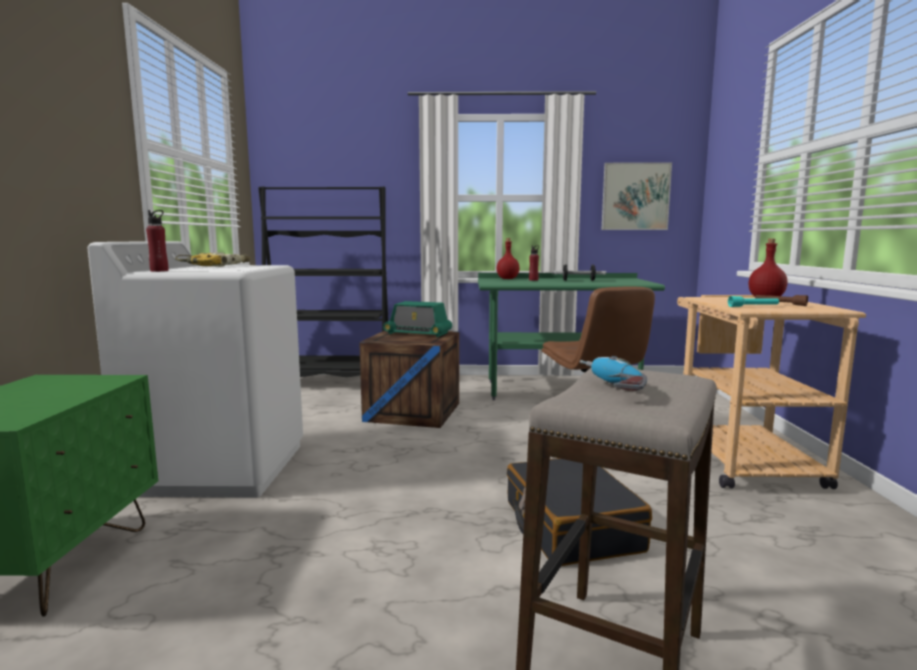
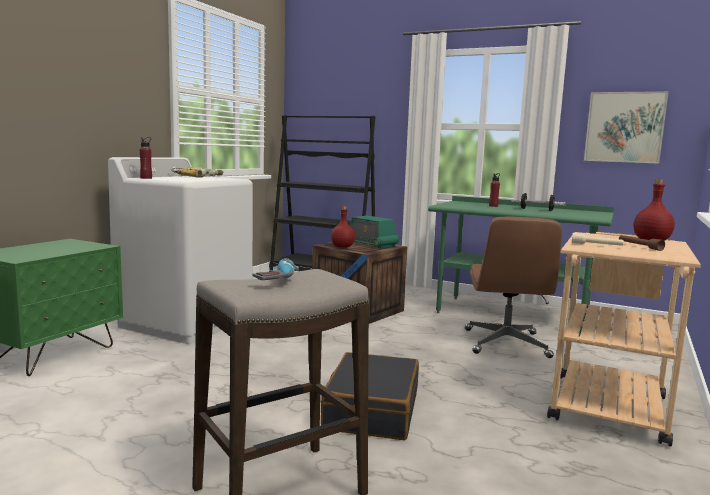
camera: 25 degrees right, 0 degrees up
red bottle [497,238,519,279] -> red bottle moved to [331,206,355,248]
turquoise flashlight [728,296,779,307] -> beige flashlight [572,233,623,246]

